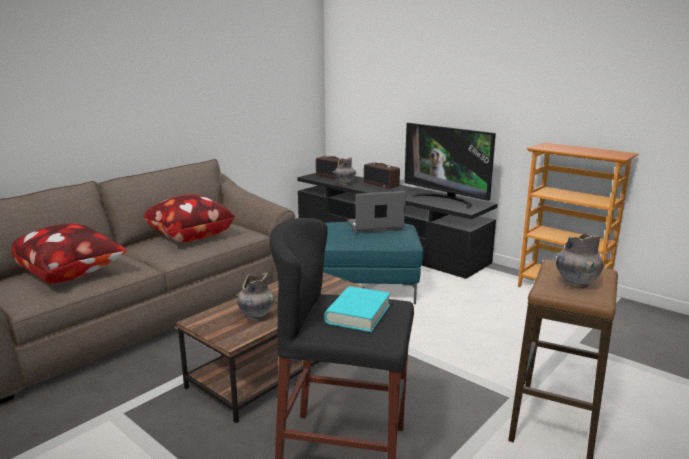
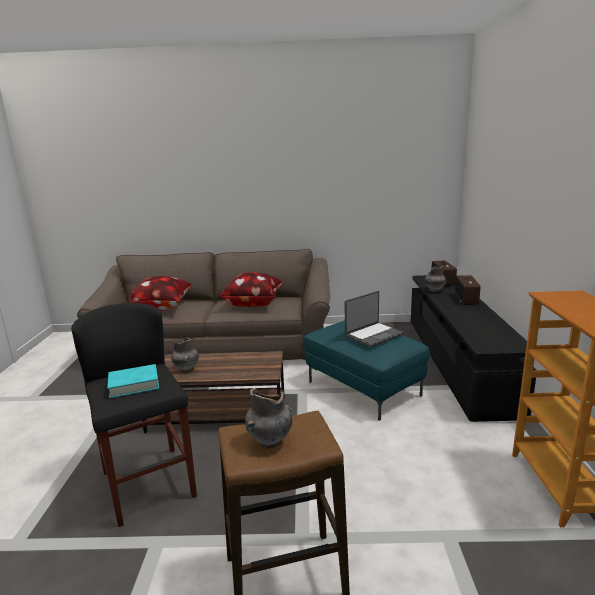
camera: 50 degrees right, 0 degrees up
laptop [348,191,406,233] -> laptop turned 105 degrees clockwise [345,291,404,348]
television [404,123,496,209] -> none

